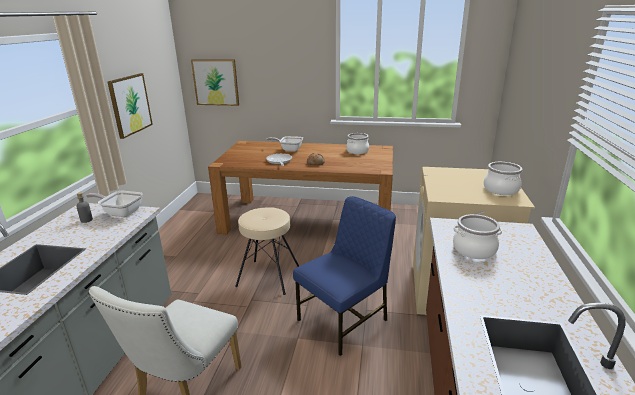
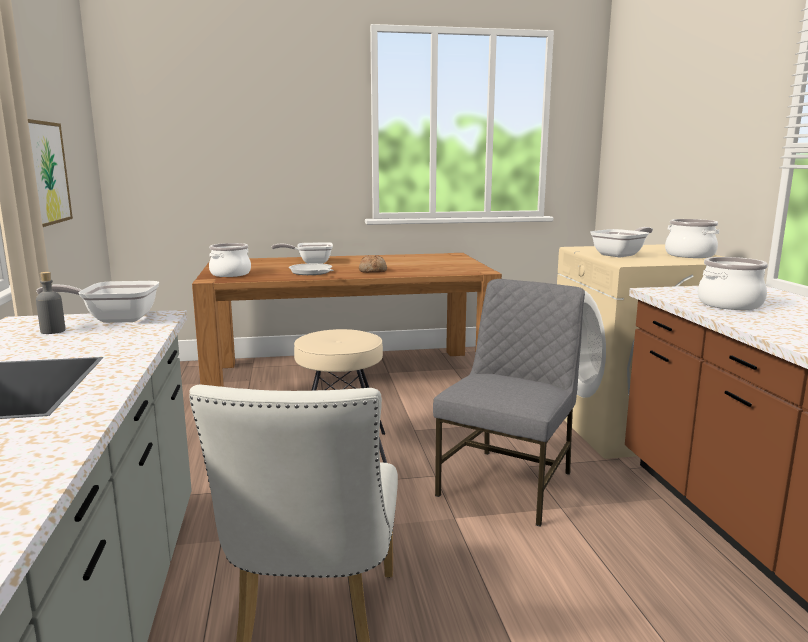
camera: 20 degrees left, 10 degrees down
picture [191,59,239,106] -> none
blue chair [293,196,396,356] -> grey chair [433,279,585,526]
cooking pot [346,133,369,154] -> cooking pot moved to [209,243,251,277]
none -> frying pan [590,227,653,258]

